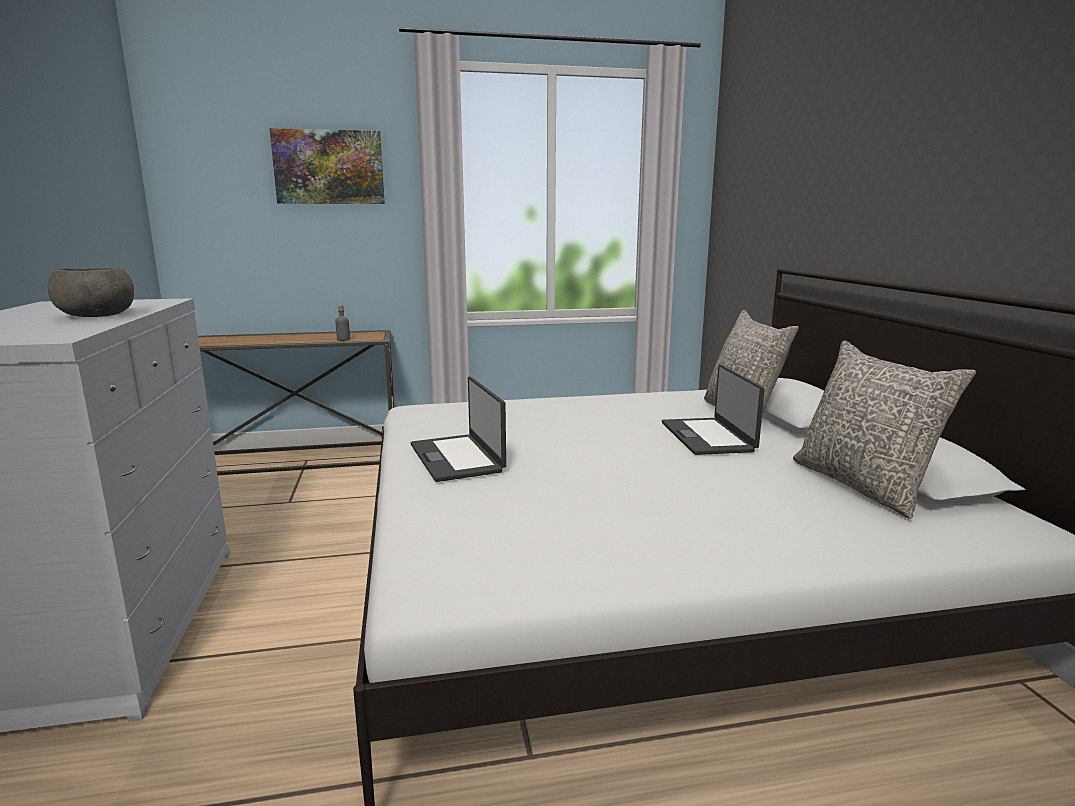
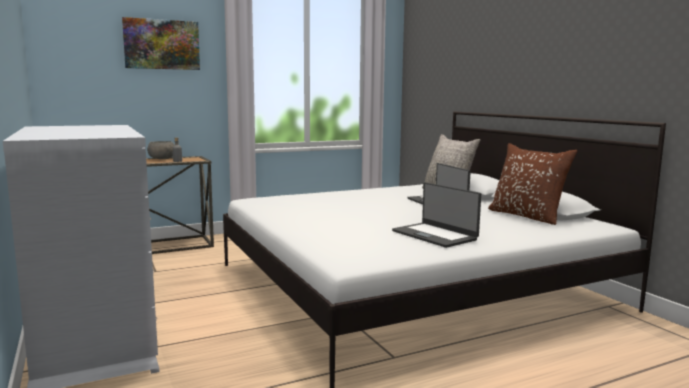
camera: 15 degrees left, 5 degrees down
grey bowl [48,268,134,317] -> grey bowl moved to [147,141,174,159]
laptop [410,376,506,482] -> laptop moved to [392,182,481,248]
grey pillow [793,341,976,519] -> brown pillow [488,143,578,225]

